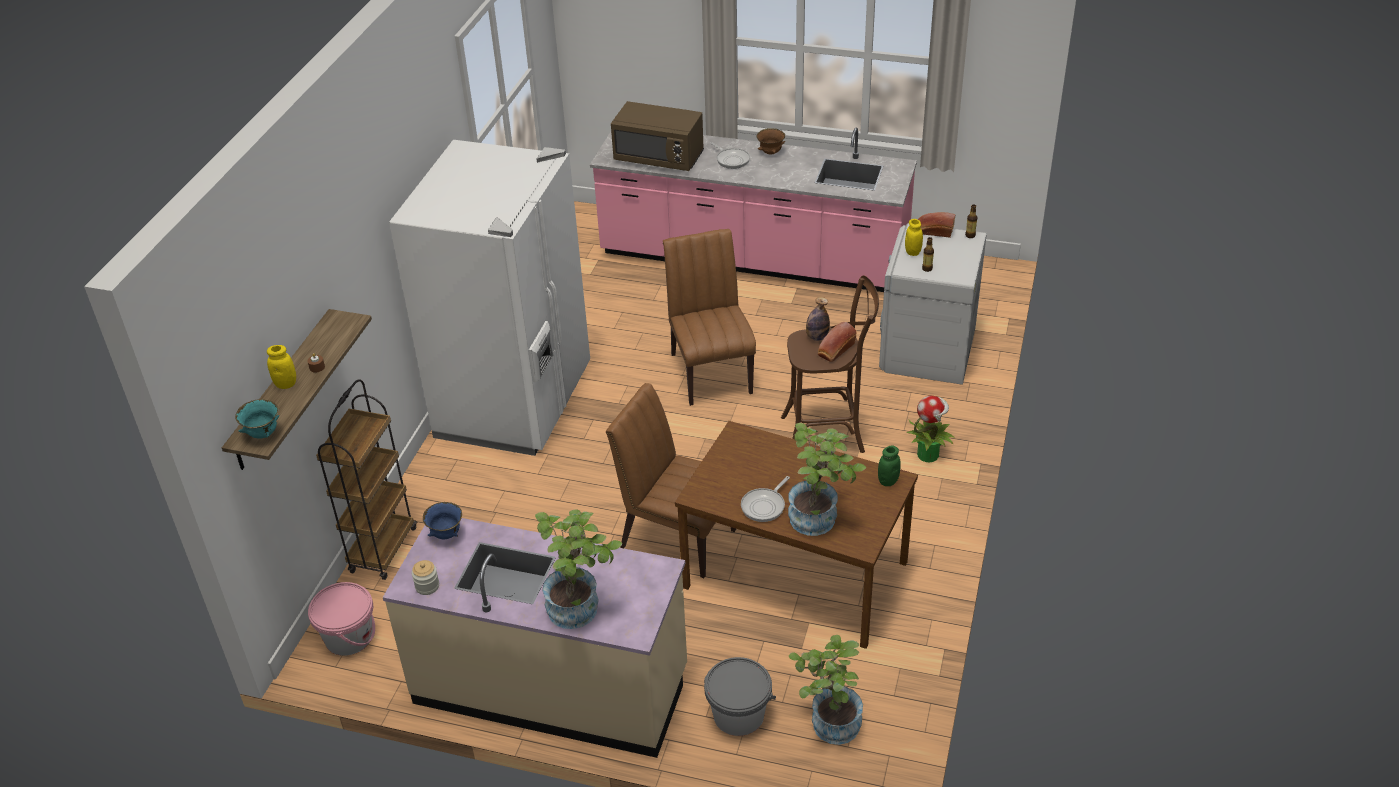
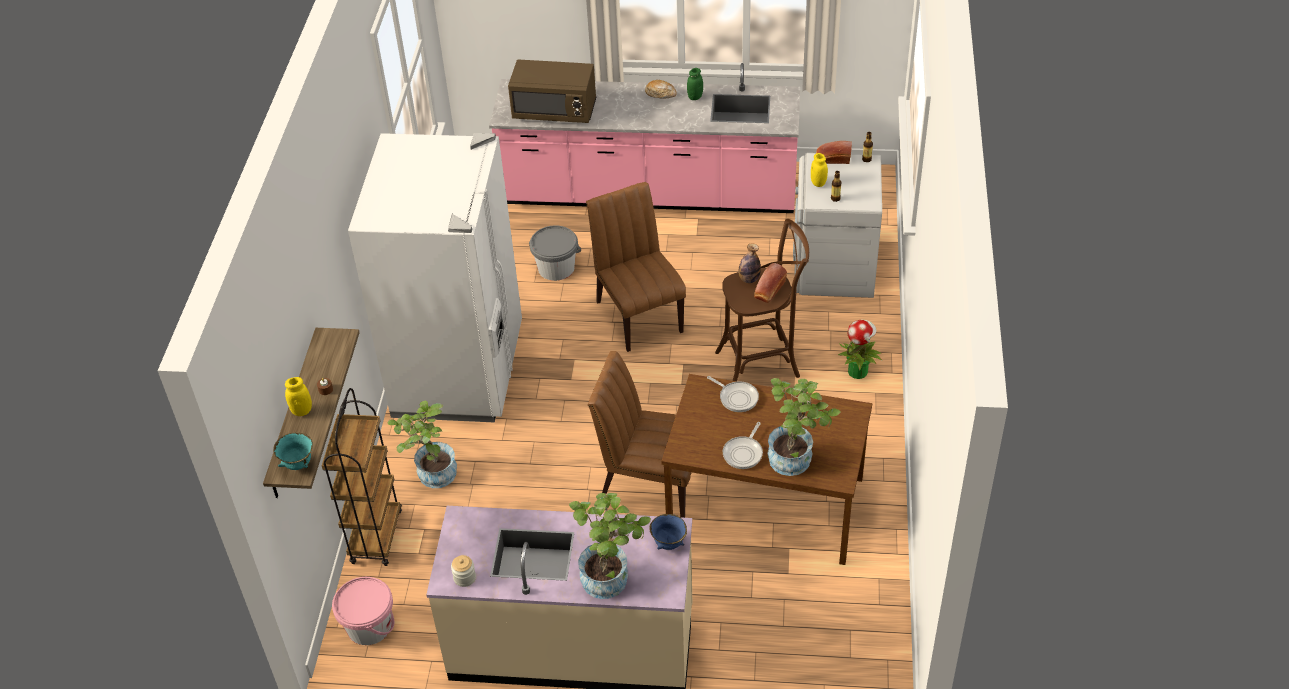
camera: 10 degrees left, 5 degrees up
blue bowl [423,502,462,539] -> blue bowl moved to [649,514,687,550]
grey bucket [704,657,776,736] -> grey bucket moved to [529,225,581,281]
frying pan [710,142,750,169] -> frying pan moved to [707,376,759,412]
brown bowl [757,128,785,155] -> bread [645,80,677,98]
potted plant [789,635,863,745] -> potted plant moved to [388,400,457,488]
green jar [878,445,901,486] -> green jar moved to [687,68,703,100]

